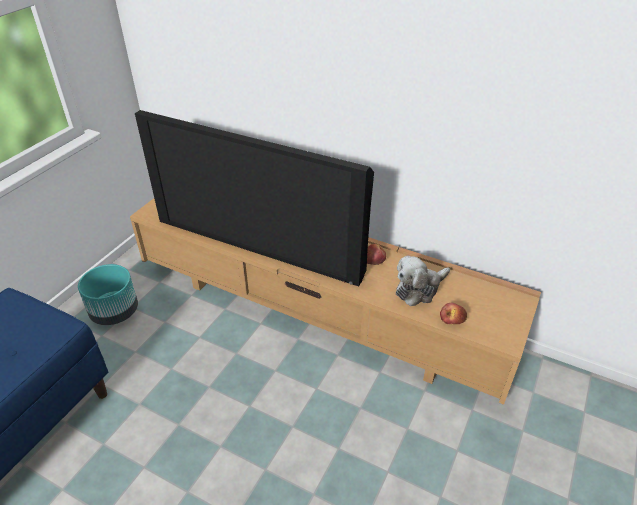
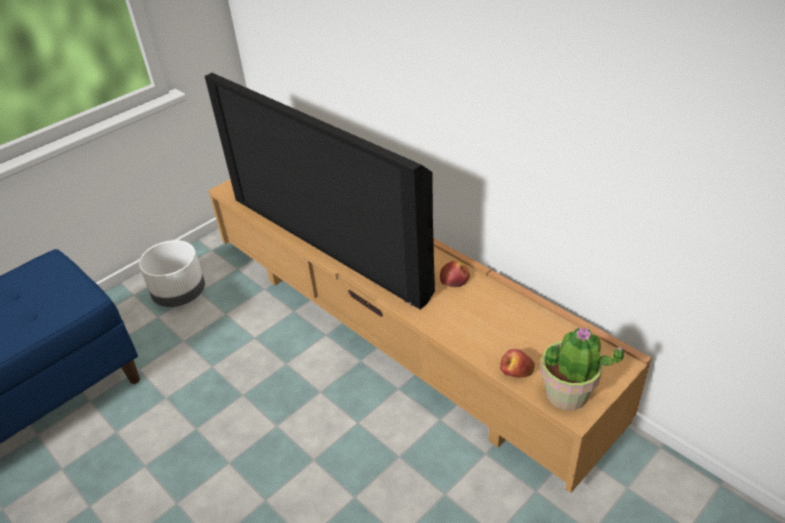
camera: 20 degrees right, 0 degrees up
turquoise planter [78,264,138,325] -> white planter [139,240,205,307]
plush toy [396,256,450,306] -> none
none -> potted plant [540,327,624,410]

